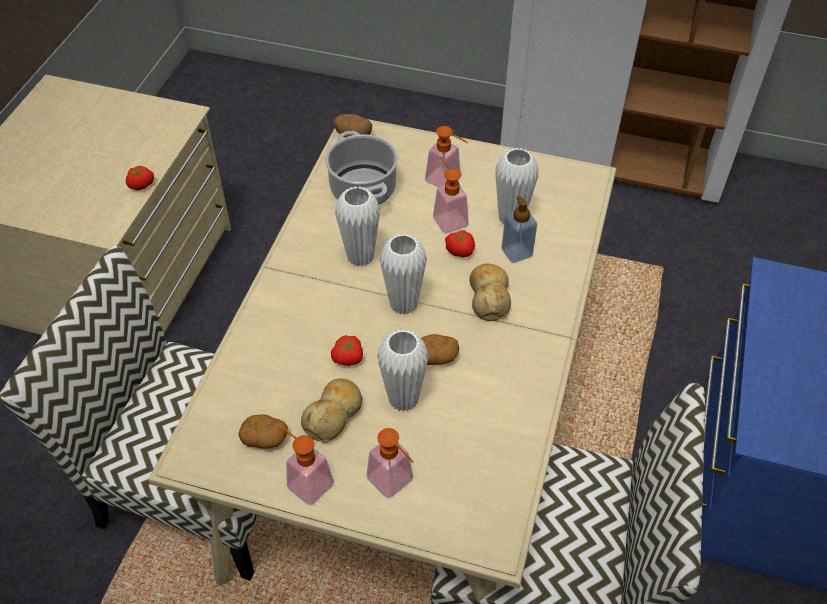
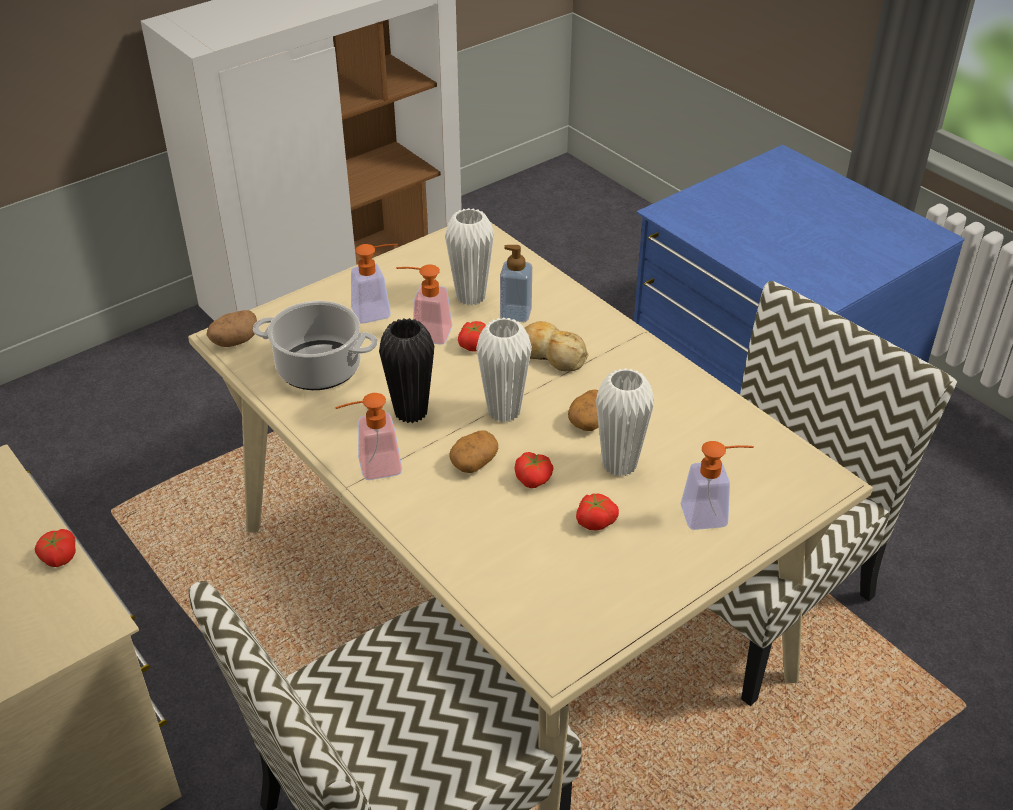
camera: 55 degrees left, 10 degrees down
potato [239,414,288,449] -> potato moved to [449,431,498,473]
soap dispenser [277,424,334,505] -> soap dispenser moved to [335,393,402,480]
bread [301,378,362,443] -> tomato [576,494,619,531]
white vase [335,186,380,267] -> black vase [379,318,434,423]

